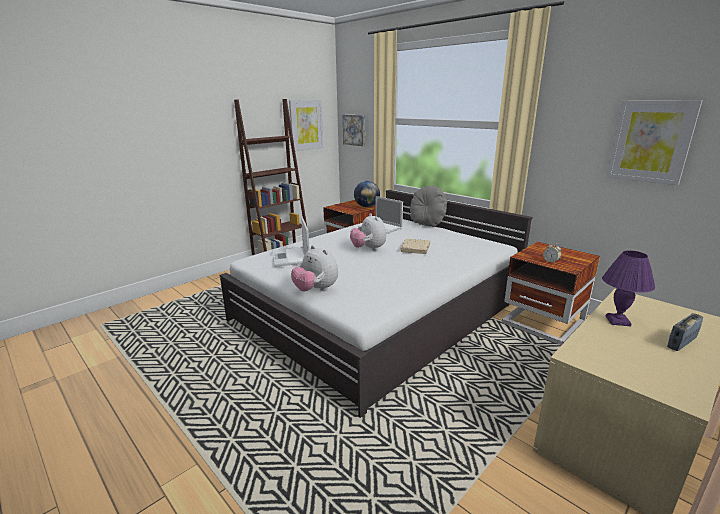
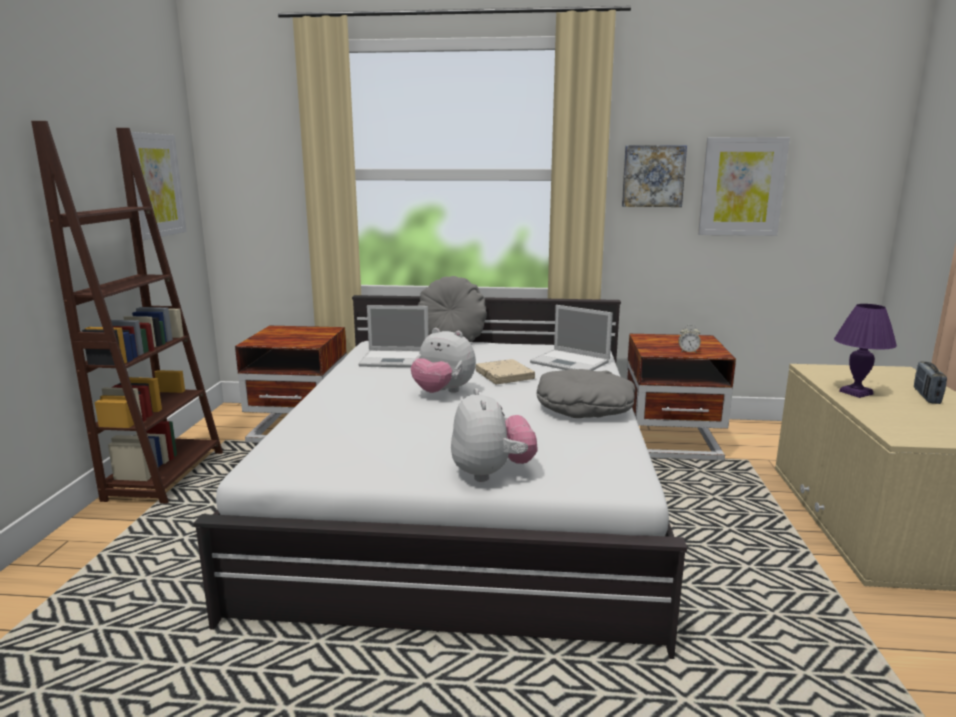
camera: 40 degrees left, 5 degrees down
laptop [272,217,310,267] -> laptop moved to [530,305,613,371]
plush toy [291,245,338,291] -> plush toy turned 105 degrees counterclockwise [451,388,538,482]
picture [342,115,365,146] -> picture moved to [622,145,687,207]
globe [354,181,380,207] -> none
none -> grey pillow [536,369,635,418]

